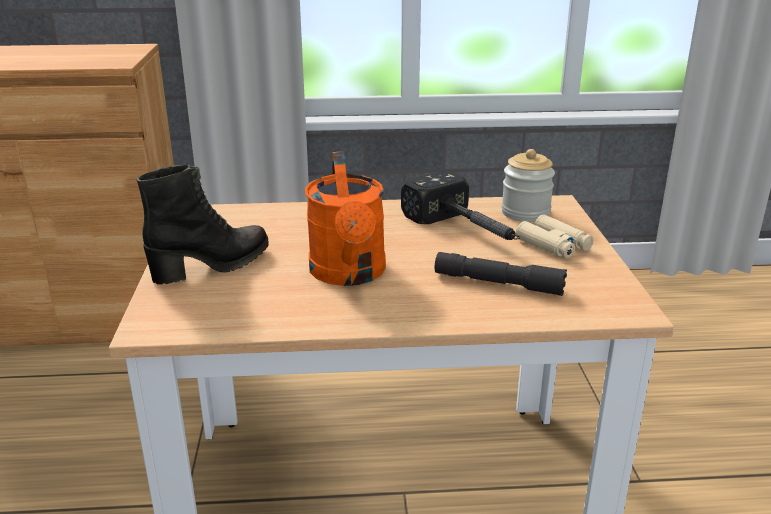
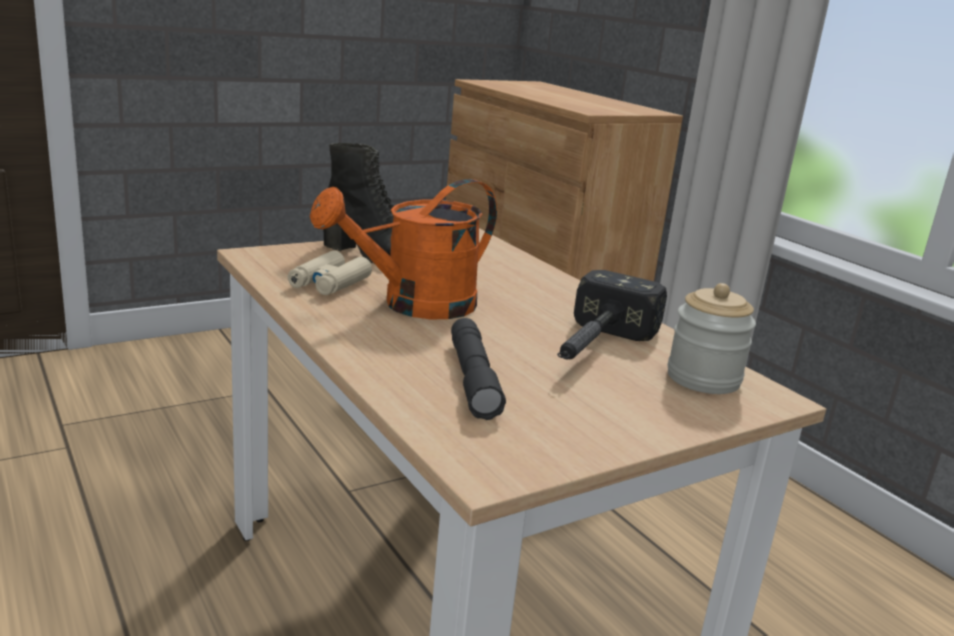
camera: 60 degrees right, 5 degrees down
beige binoculars [516,214,594,259] -> beige binoculars moved to [288,250,372,295]

